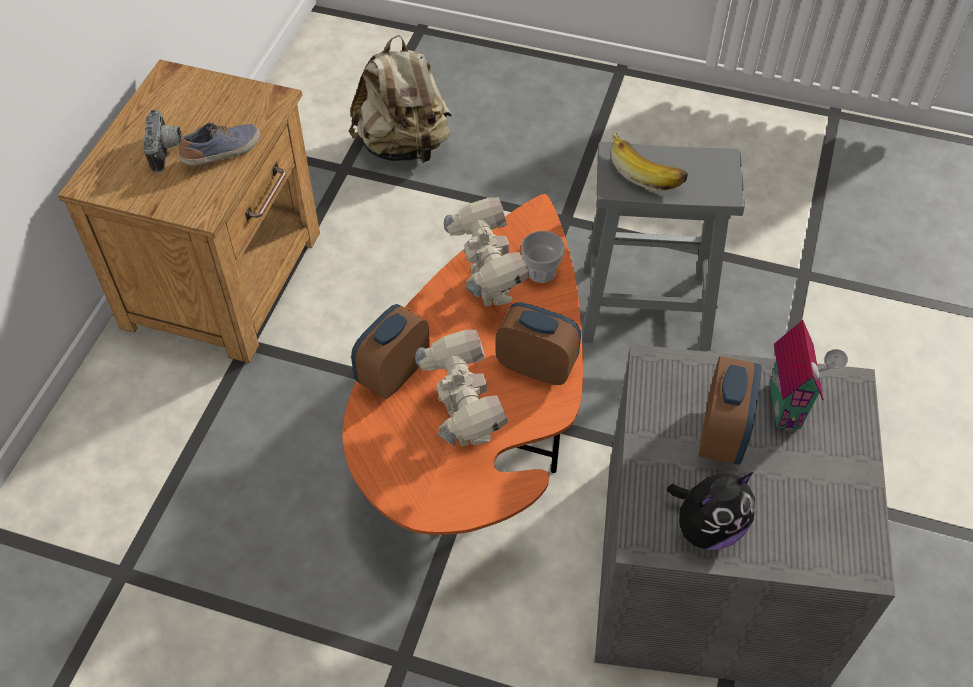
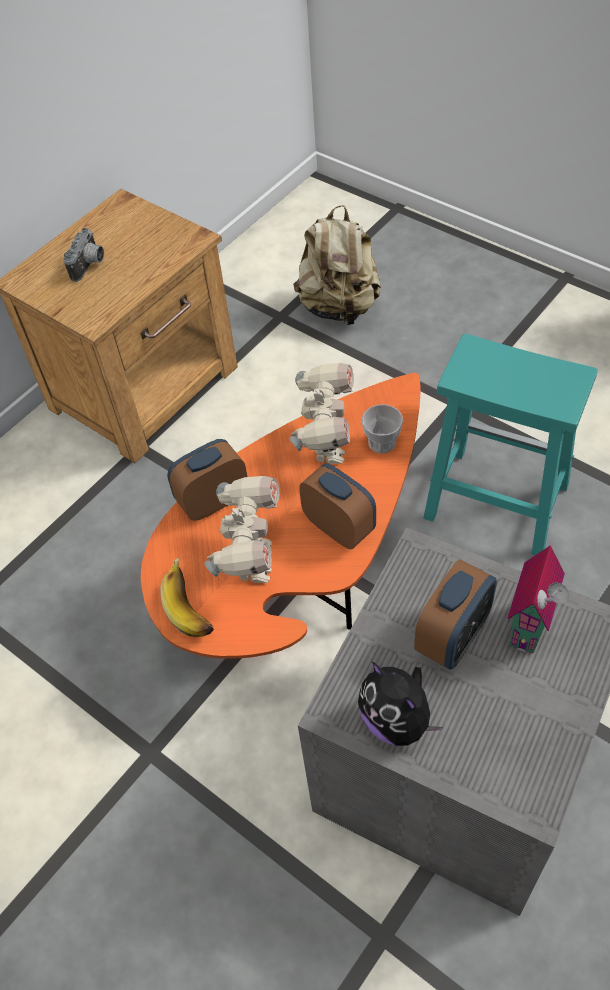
camera: 25 degrees right, 0 degrees up
shoe [179,123,260,165] -> none
grey stool [582,141,745,351] -> turquoise stool [423,334,598,555]
banana [611,133,688,191] -> banana moved to [160,558,214,637]
plush toy [667,472,755,550] -> plush toy turned 60 degrees clockwise [358,662,443,746]

